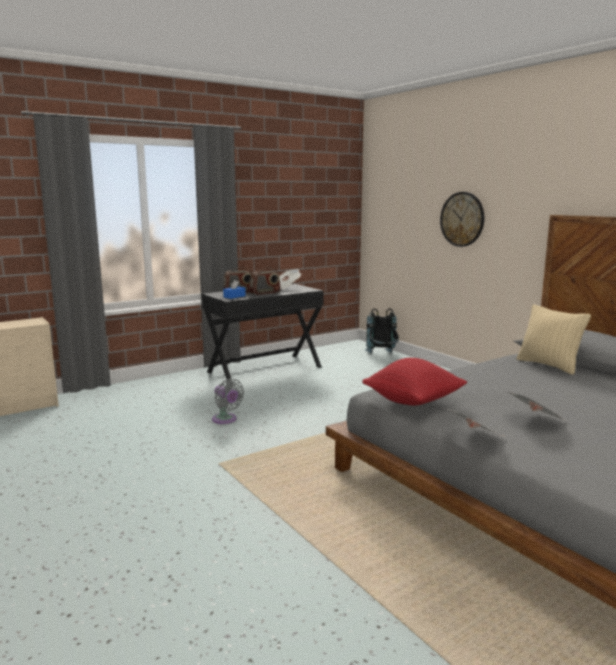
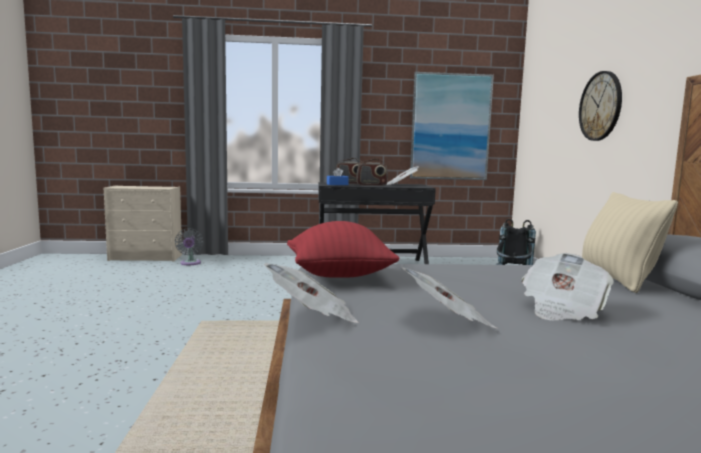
camera: 30 degrees right, 5 degrees down
grey fan [212,378,244,424] -> grey fan moved to [175,228,204,265]
none -> picture [410,72,494,180]
none -> newspaper [522,253,614,320]

